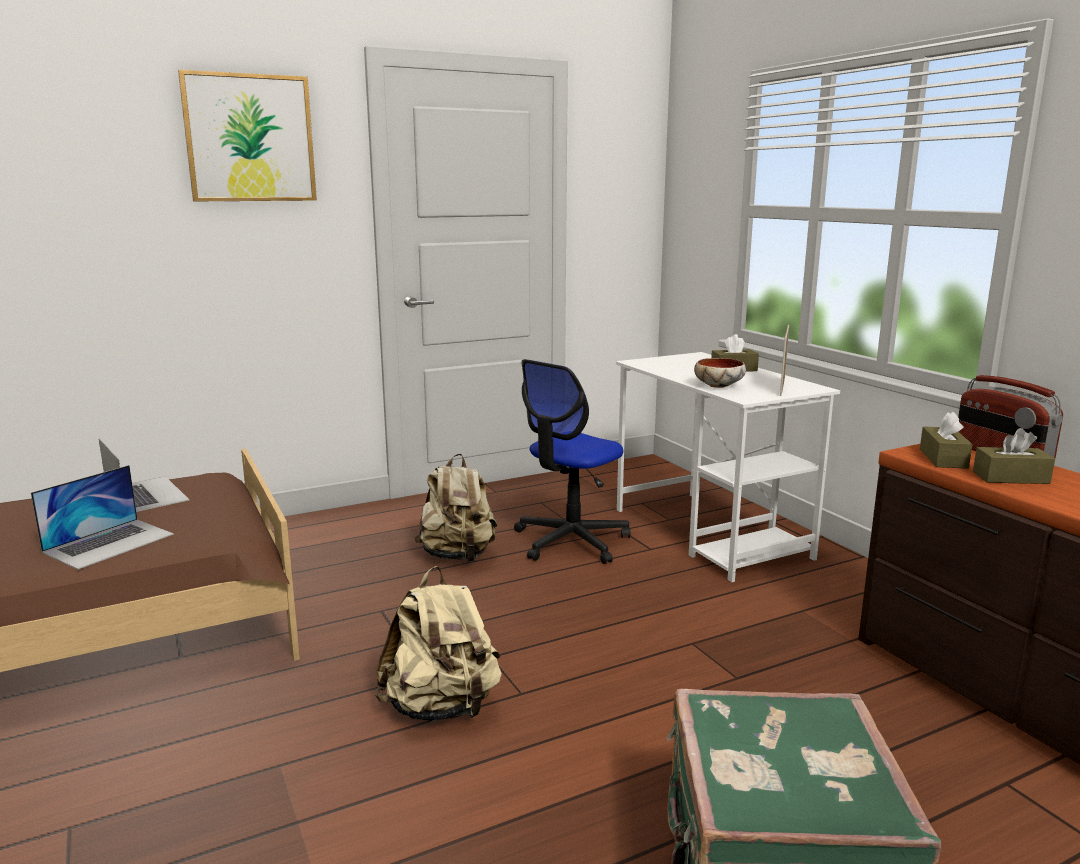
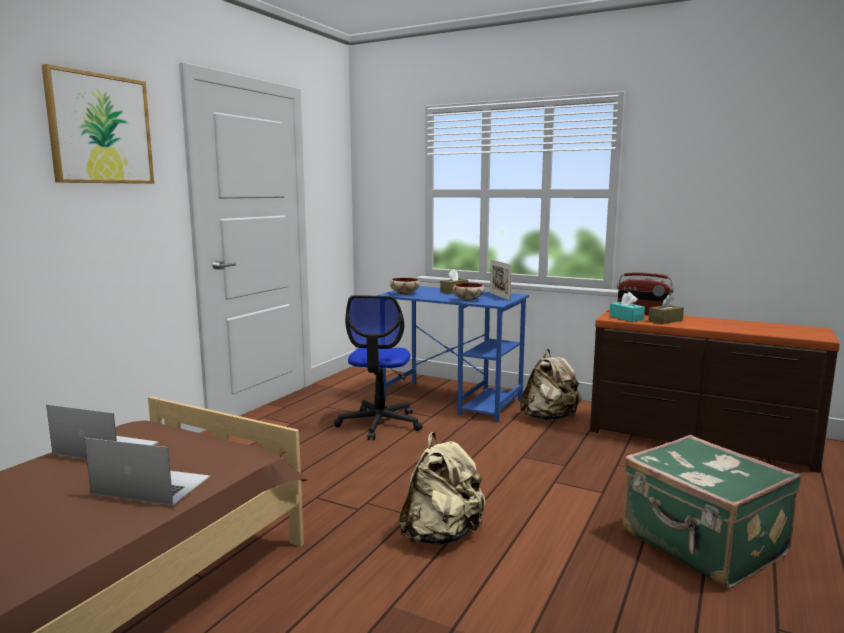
camera: 35 degrees left, 5 degrees down
laptop [31,465,174,570] -> laptop turned 75 degrees counterclockwise [84,438,210,506]
beige backpack [414,454,497,562] -> beige backpack moved to [520,349,582,420]
white desk [616,352,840,582] -> blue desk [377,286,529,422]
brown tissue box [920,411,973,469] -> turquoise tissue box [609,292,645,322]
none -> bowl [390,278,420,295]

